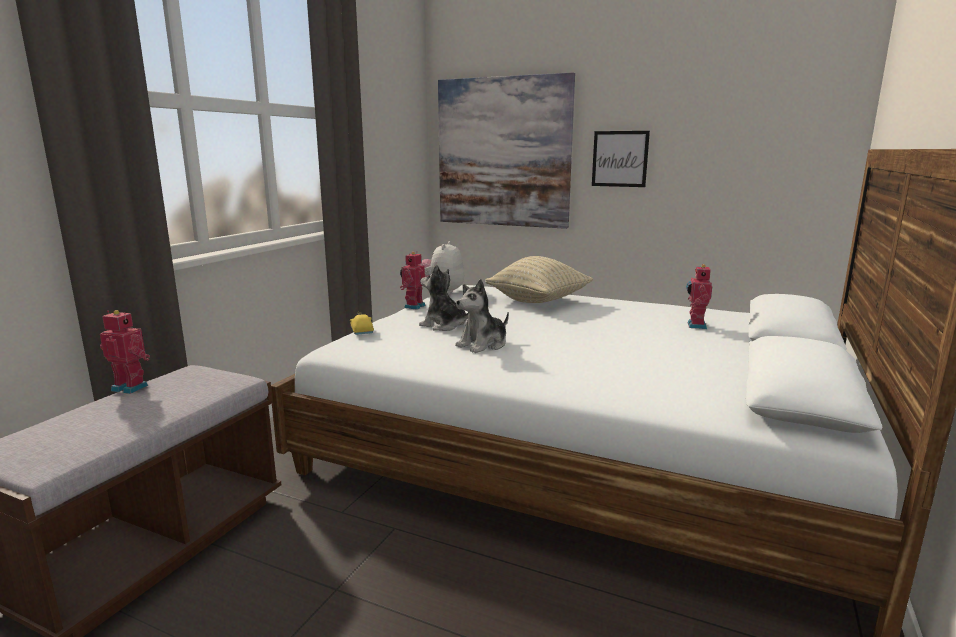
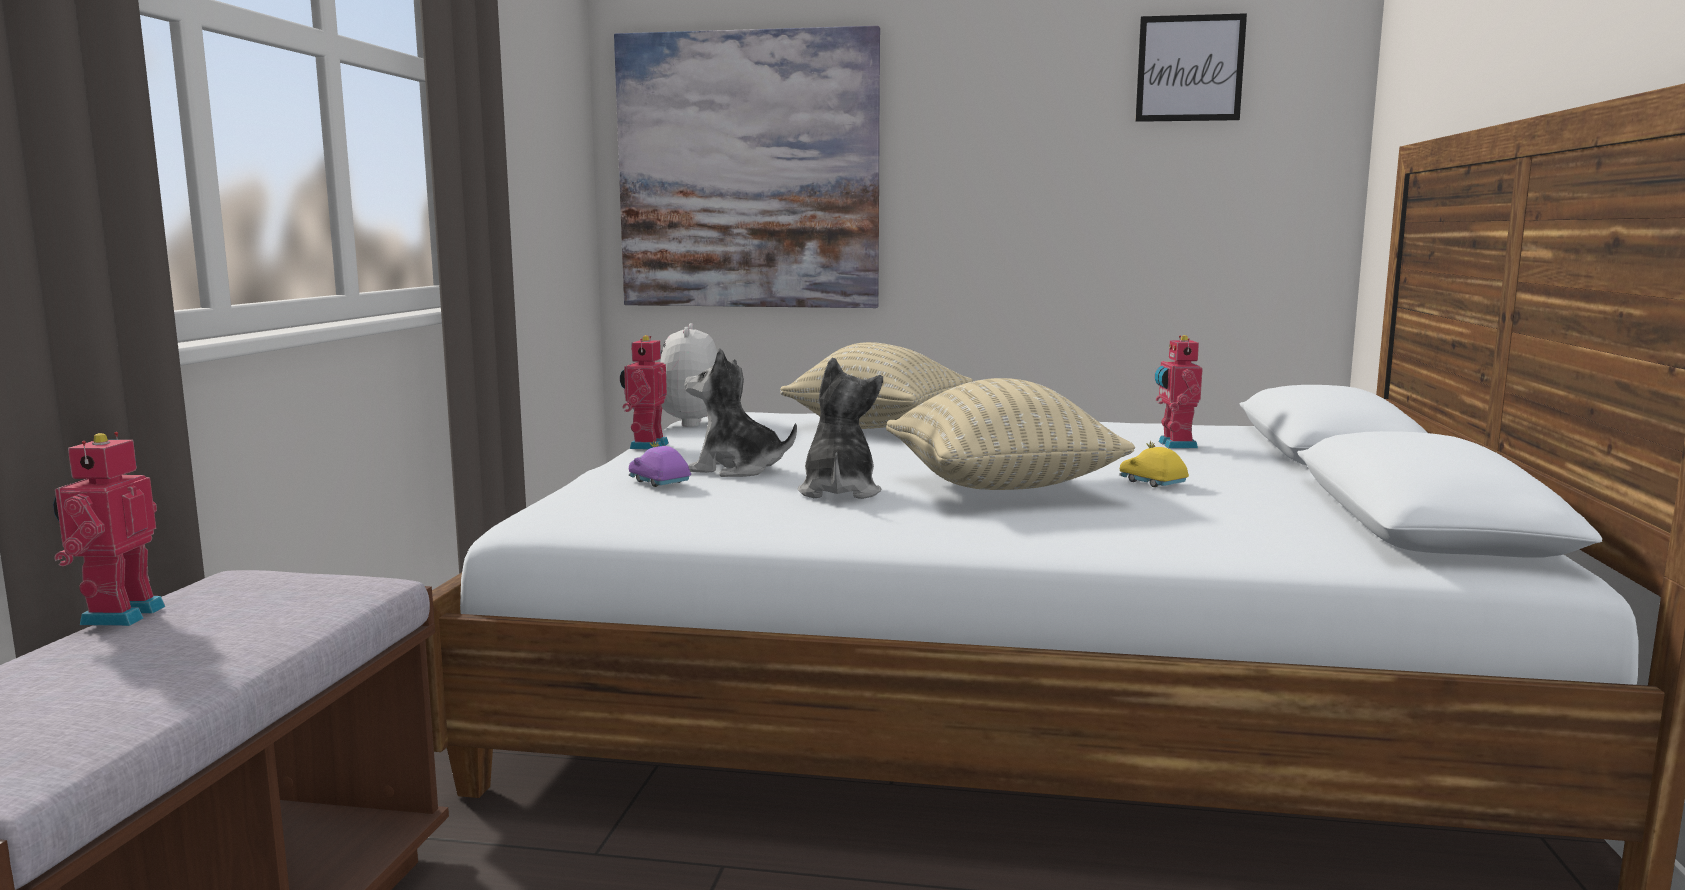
camera: 15 degrees left, 5 degrees down
toy robot [100,310,150,394] -> toy robot turned 90 degrees counterclockwise [53,432,166,626]
yellow toy car [350,312,374,335] -> yellow toy car moved to [1119,441,1189,487]
plush toy [455,279,509,353] -> plush toy turned 150 degrees clockwise [798,358,883,499]
picture [592,131,650,187] -> picture moved to [1135,13,1247,122]
none -> purple toy car [629,440,691,487]
none -> beige pillow [886,378,1135,490]

